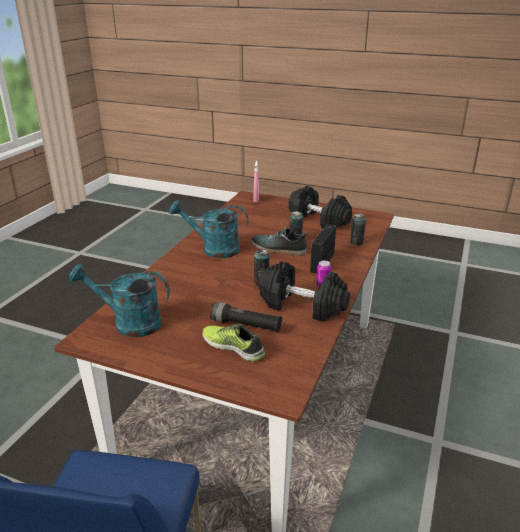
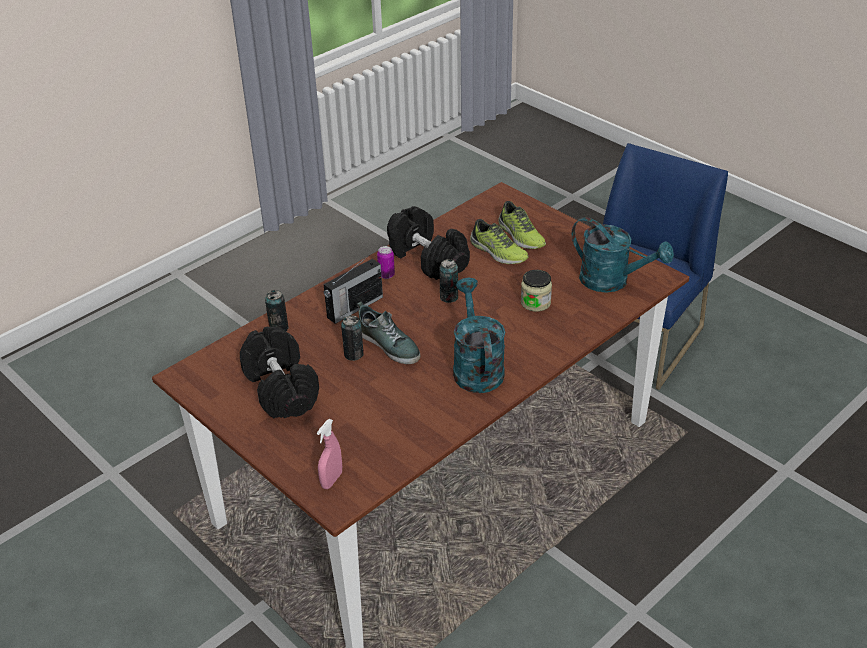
camera: 155 degrees left, 10 degrees up
turquoise watering can [169,201,249,258] -> turquoise watering can turned 135 degrees counterclockwise [453,278,505,393]
black flashlight [210,302,282,332] -> shoe [470,219,528,264]
none -> jar [521,270,552,312]

